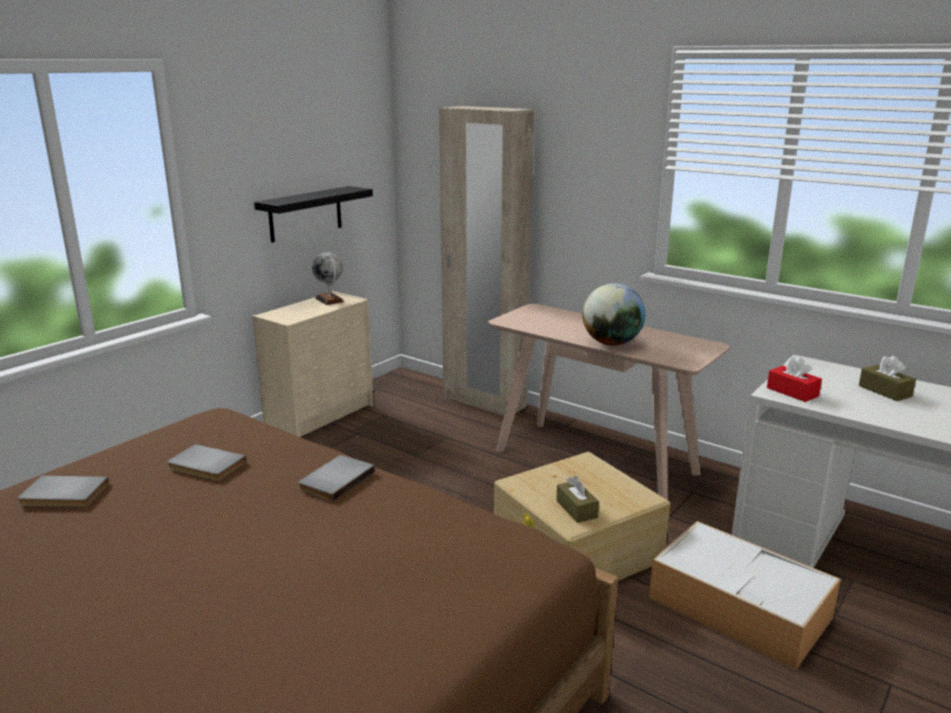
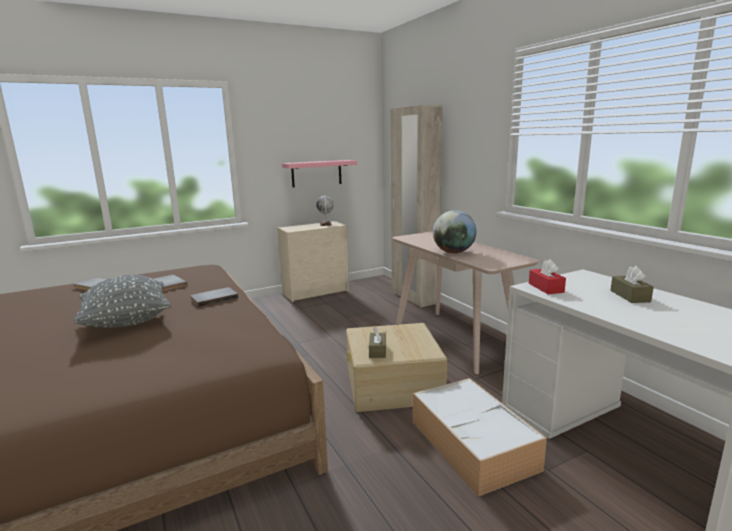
camera: 25 degrees right, 5 degrees down
black shelf [254,186,373,243] -> pink shelf [282,160,357,187]
none -> grey pillow [74,274,171,328]

